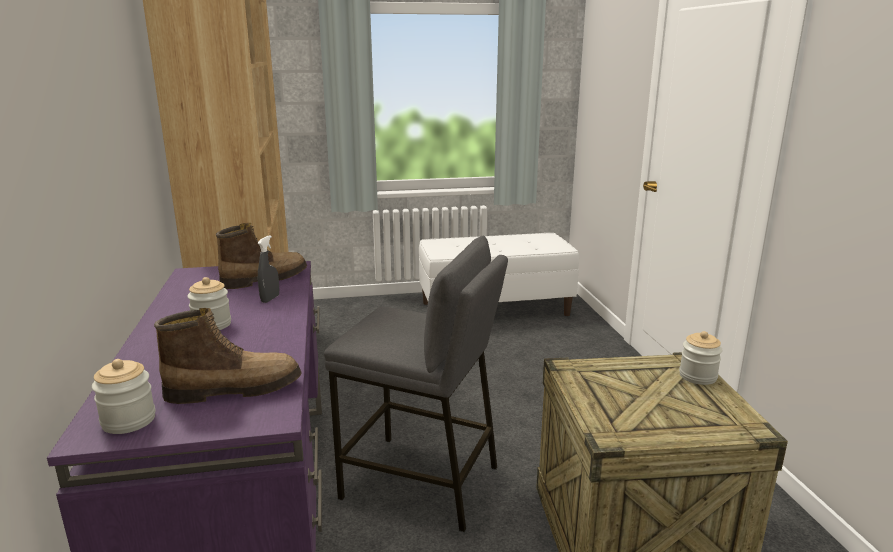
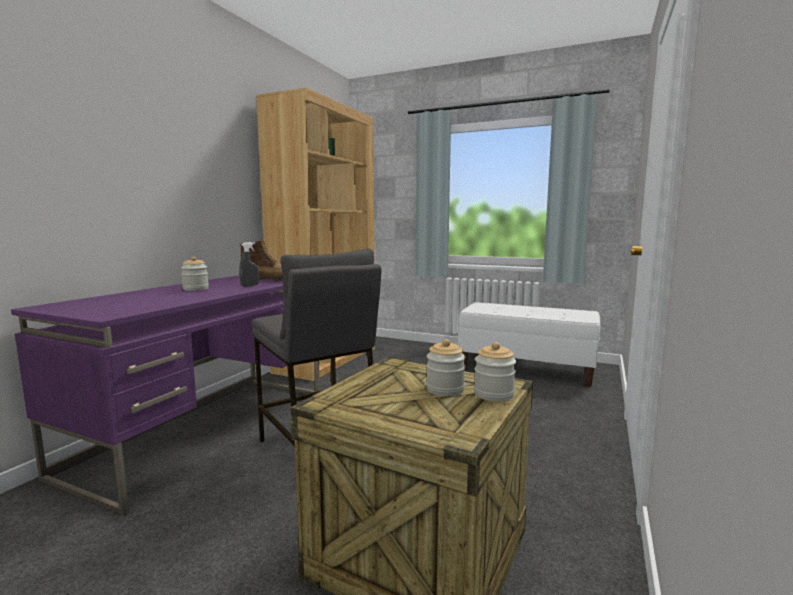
camera: 35 degrees right, 10 degrees down
jar [92,359,156,434] -> jar moved to [426,339,466,396]
boot [154,308,301,404] -> none

